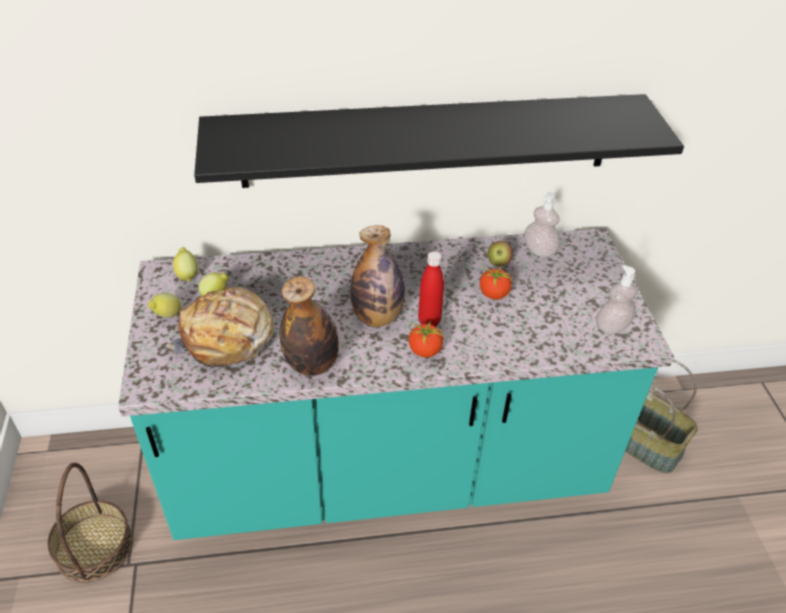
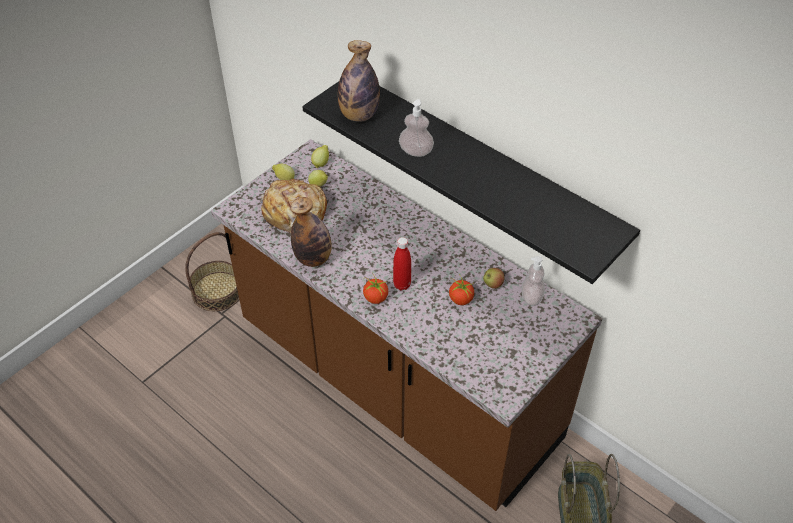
camera: 50 degrees right, 5 degrees up
turquoise counter [118,228,674,540] -> brown counter [211,139,602,511]
bottle [351,225,405,327] -> bottle moved to [338,40,380,122]
soap dispenser [596,265,638,334] -> soap dispenser moved to [399,99,434,157]

